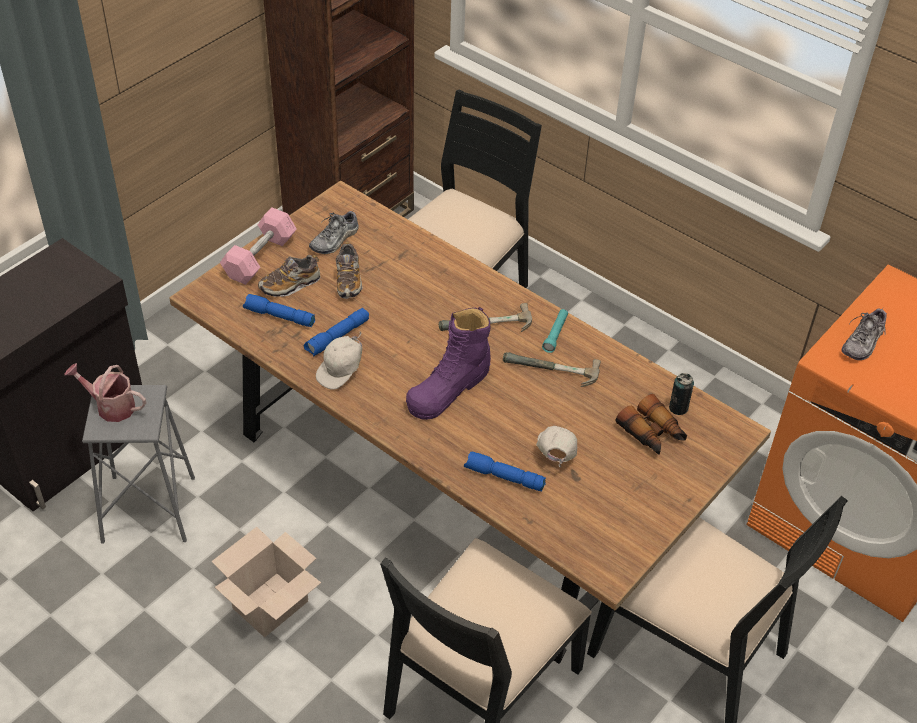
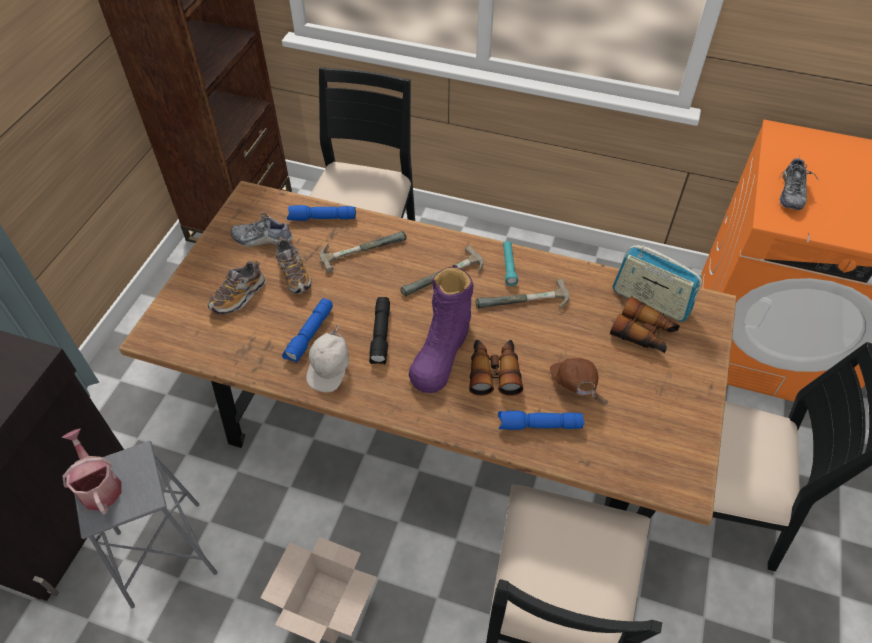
camera: 20 degrees left, 5 degrees up
watering can [64,363,146,422] -> watering can turned 60 degrees clockwise [62,429,122,515]
pink dumbbell [220,208,297,285] -> none
blue flashlight [243,294,315,327] -> blue flashlight moved to [287,205,356,221]
shoe [309,211,359,254] -> shoe turned 75 degrees clockwise [231,213,292,247]
white cap [536,426,577,467] -> brown cap [550,358,598,400]
can [669,373,694,415] -> radio [613,245,702,322]
none -> hammer [320,231,406,273]
none -> black flashlight [369,297,390,364]
none -> binoculars [469,340,523,396]

